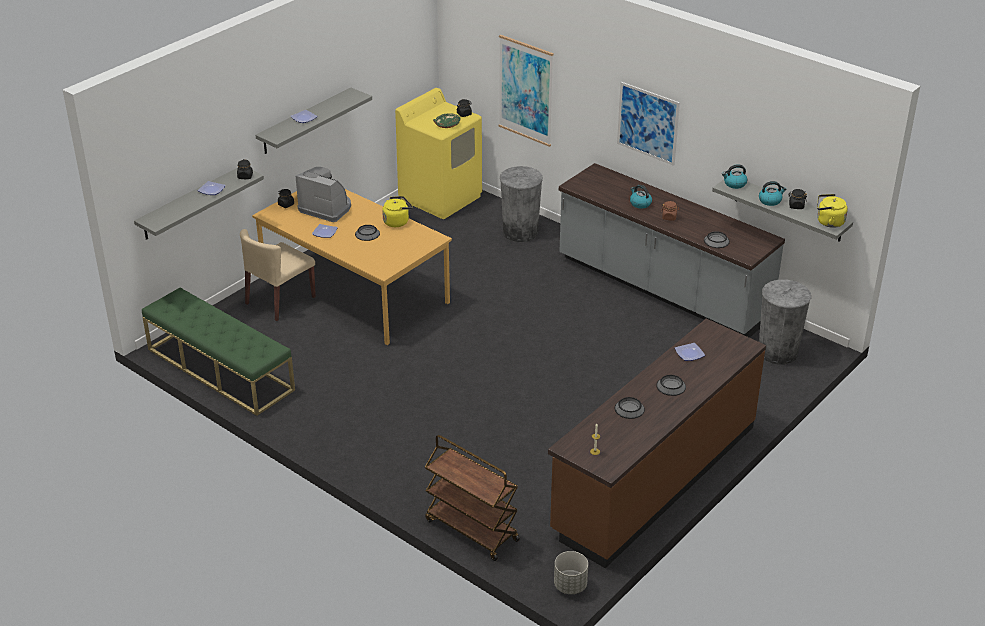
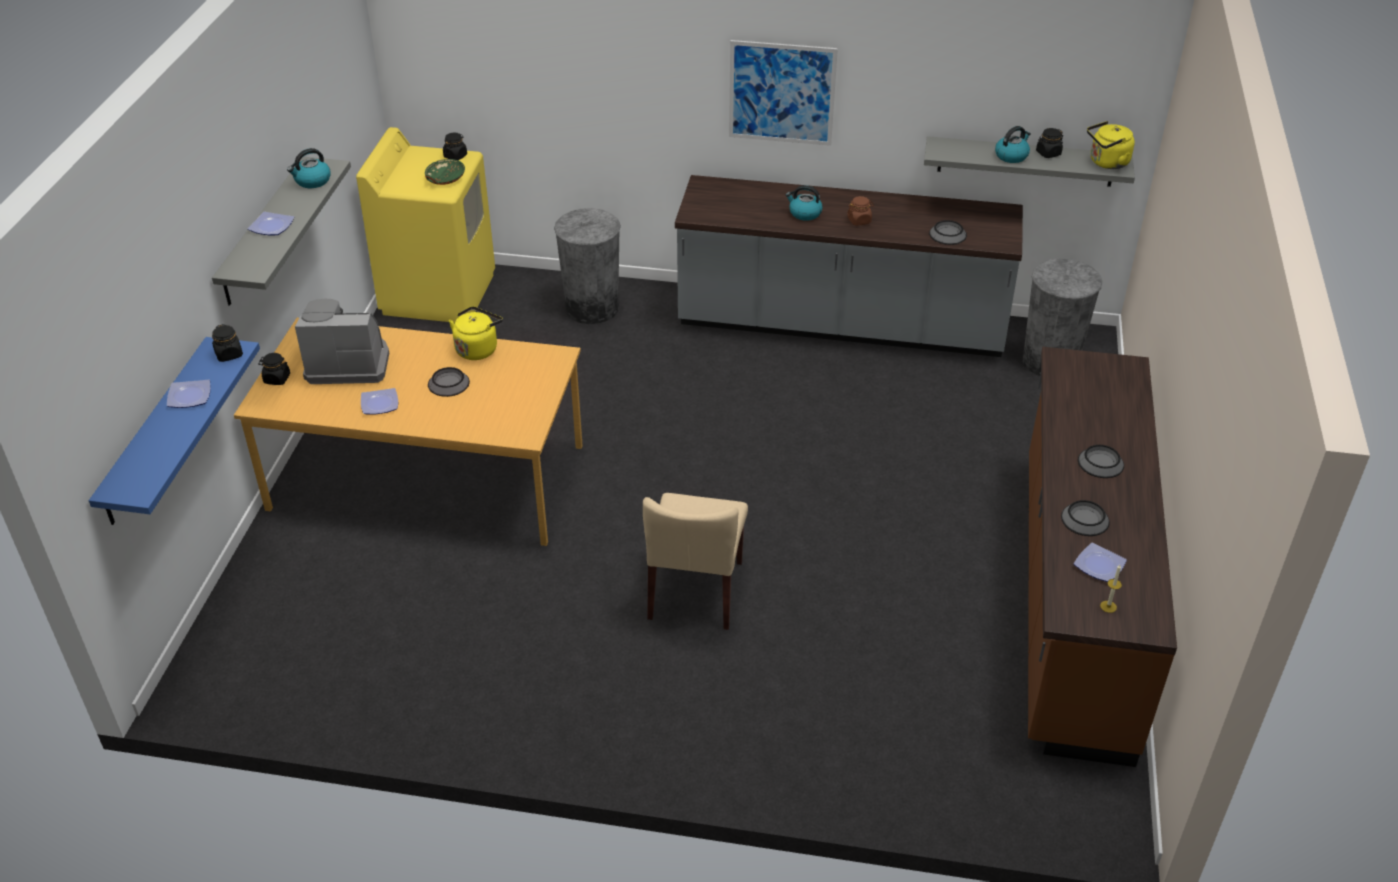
camera: 30 degrees left, 5 degrees up
grey shelf [134,168,264,240] -> blue shelf [89,337,260,525]
green bench [142,288,295,416] -> none
beige chair [240,229,316,321] -> beige chair moved to [643,493,748,630]
brown cart [425,435,520,561] -> none
picture [499,35,554,147] -> none
grey planter [554,551,588,594] -> none
plate [675,343,705,361] -> plate moved to [1074,543,1127,582]
kettle [722,164,747,189] -> kettle moved to [287,148,331,188]

